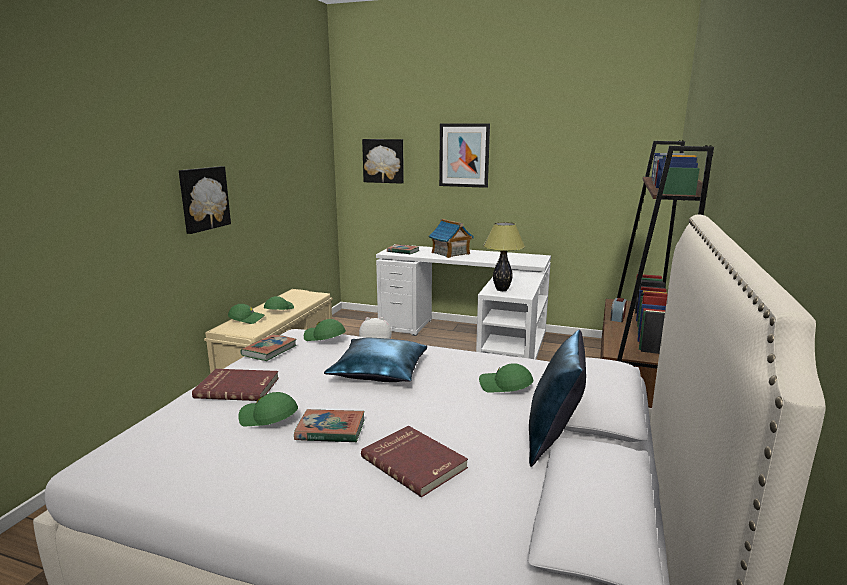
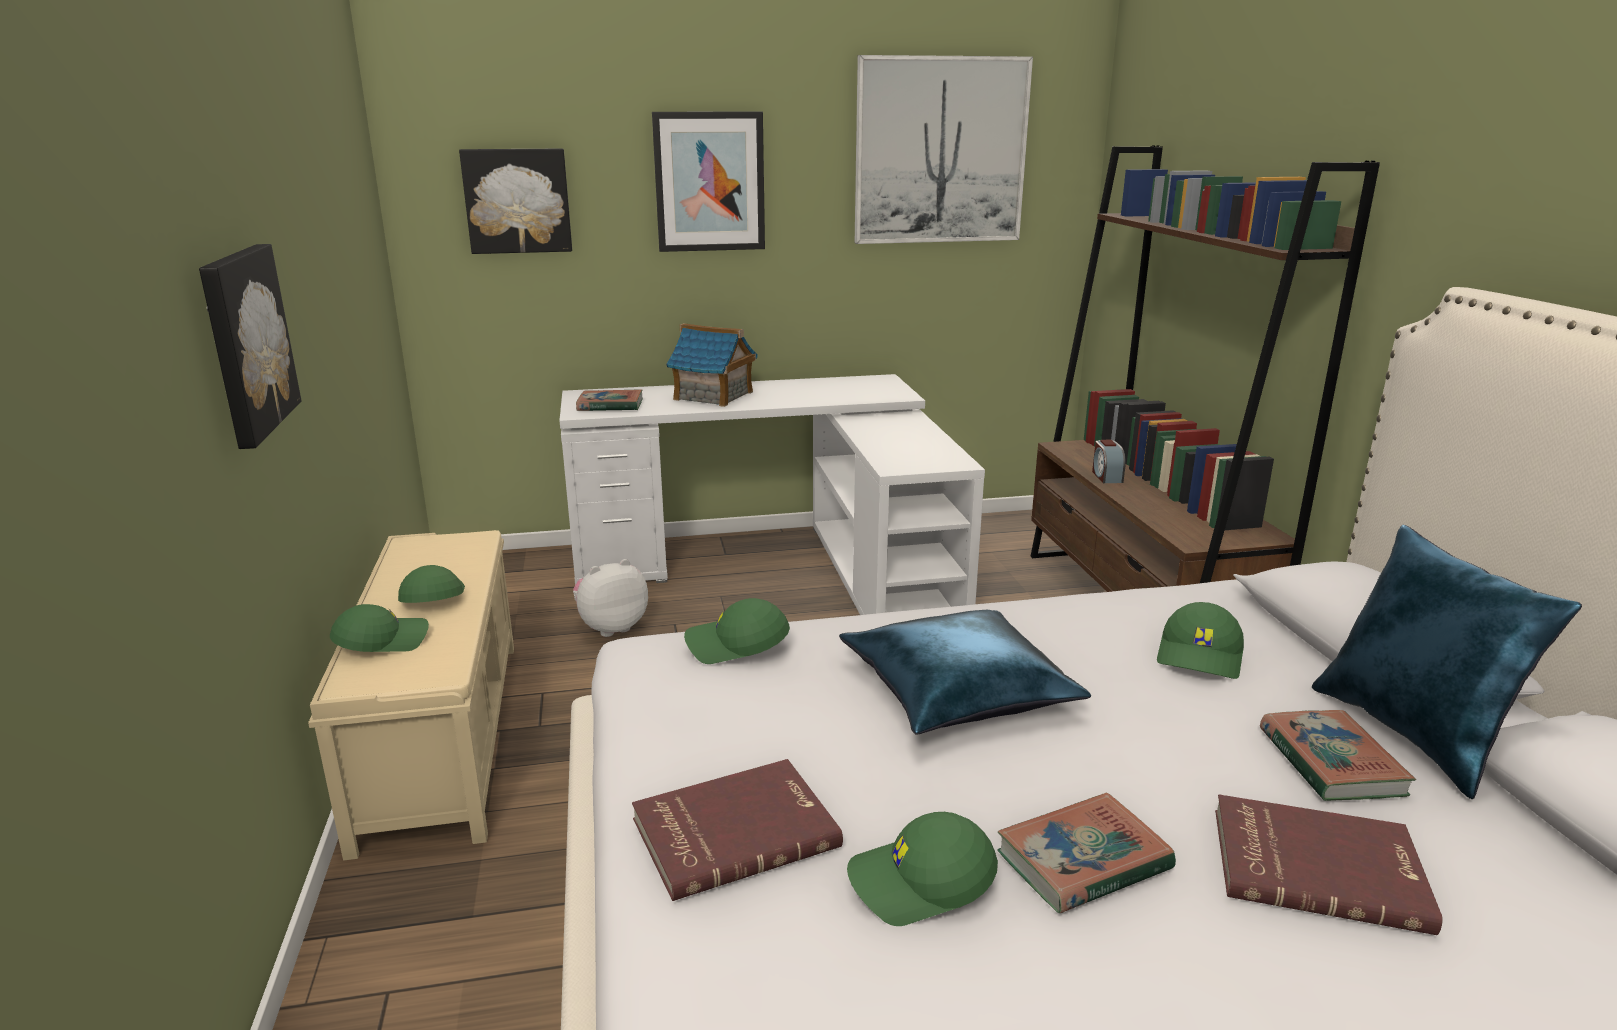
camera: 30 degrees left, 5 degrees up
book [240,334,297,361] -> book moved to [1260,710,1416,801]
green cap [479,363,534,393] -> green cap turned 60 degrees counterclockwise [1157,602,1244,679]
table lamp [483,222,525,291] -> none
none -> picture [855,55,1033,244]

